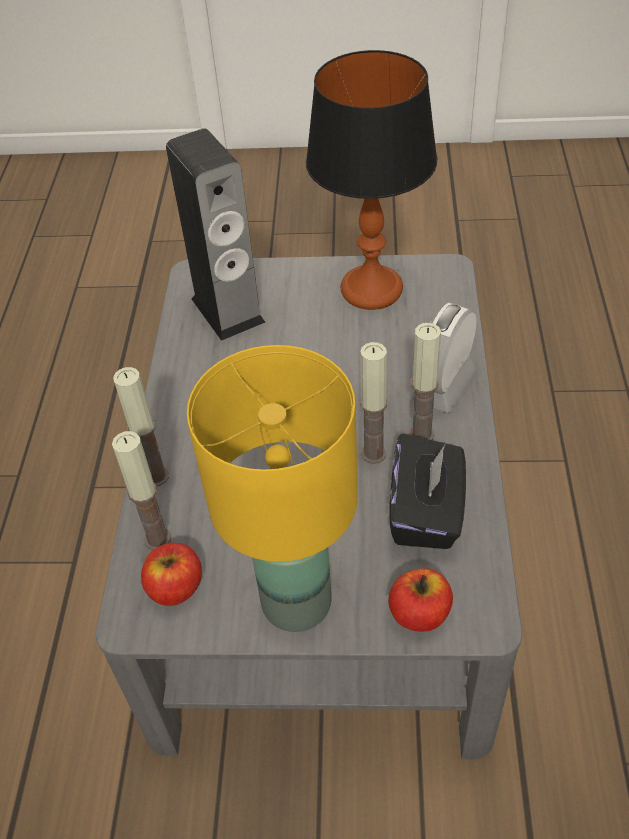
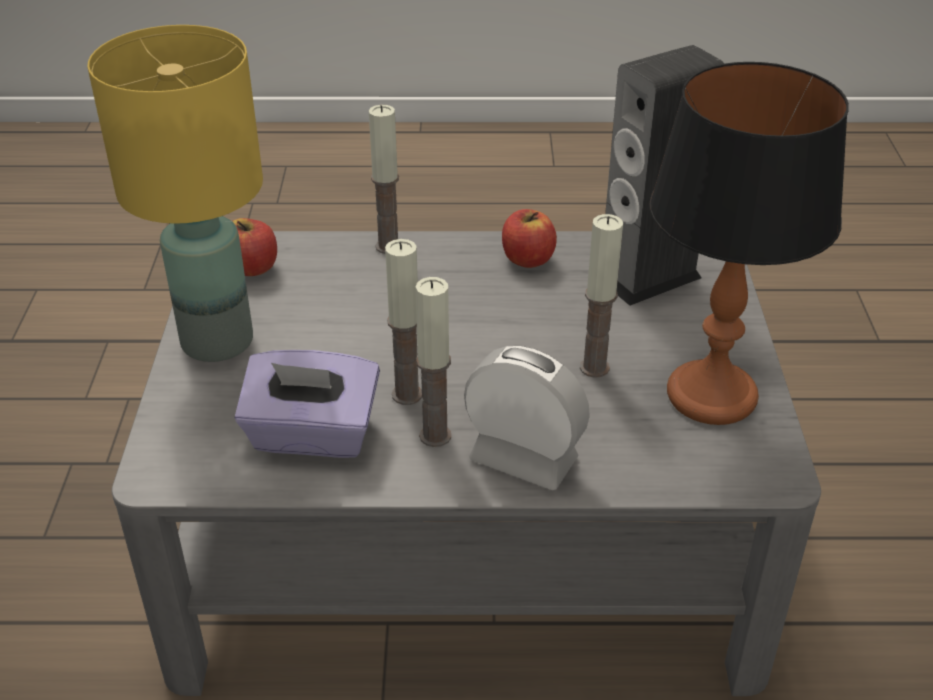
camera: 85 degrees right, 10 degrees down
candle [112,431,171,550] -> candle moved to [580,214,623,378]
apple [388,568,453,632] -> apple moved to [502,209,557,268]
black tissue box [389,433,466,549] -> purple tissue box [235,350,380,458]

